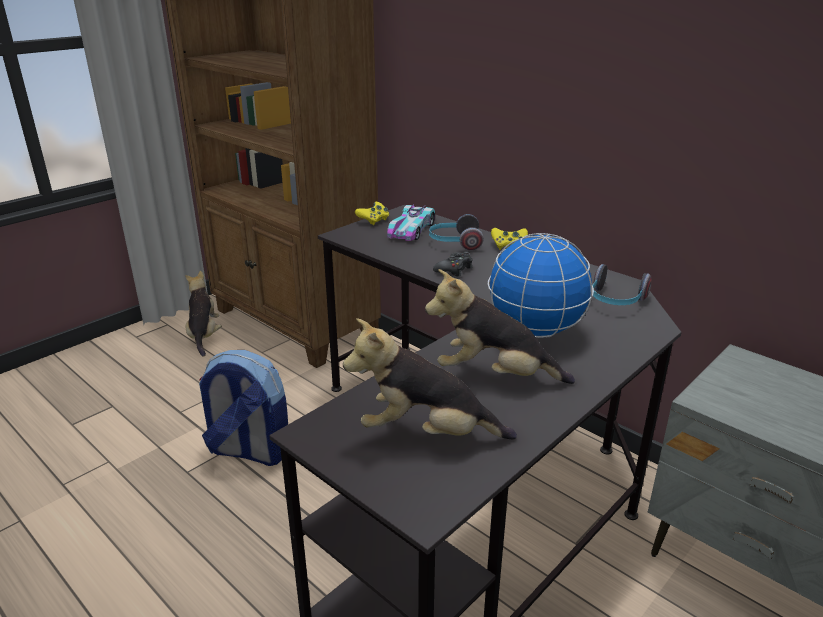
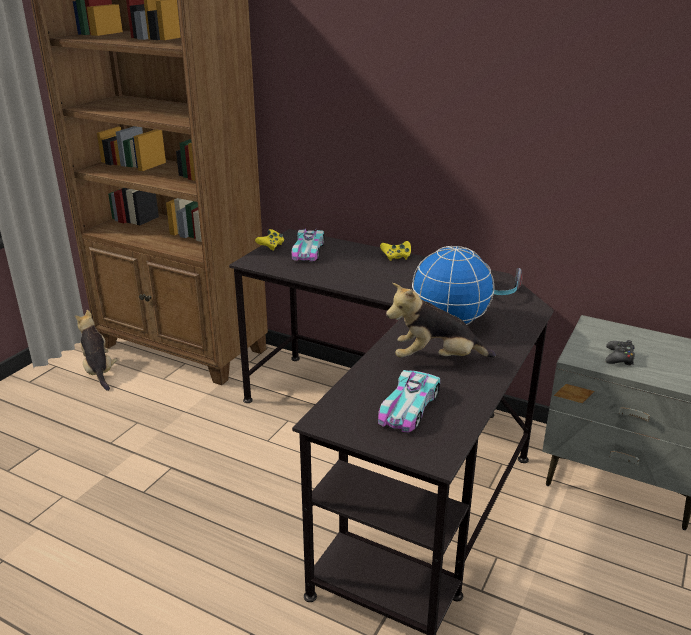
camera: 15 degrees left, 0 degrees up
backpack [199,350,288,466] -> none
plush toy [343,318,517,439] -> toy car [378,370,440,433]
headphones [429,214,484,251] -> none
black game controller [433,251,473,277] -> black game controller moved to [606,340,635,365]

